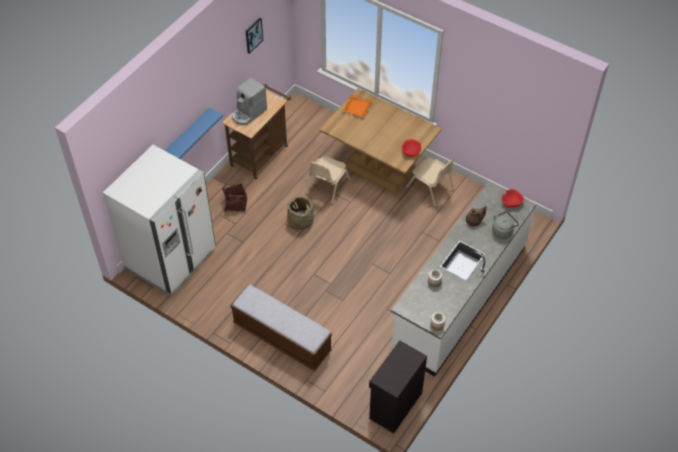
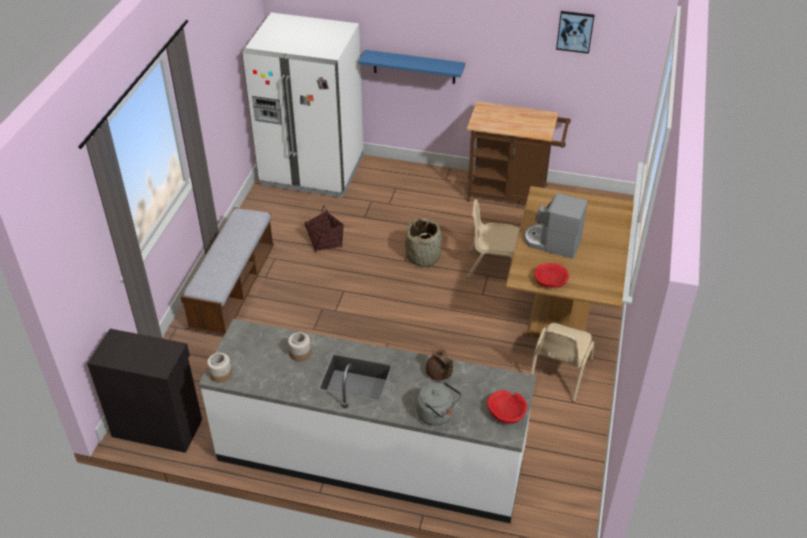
camera: 70 degrees right, 10 degrees down
basket [222,184,247,212] -> basket moved to [305,206,343,253]
coffee machine [232,77,267,125] -> coffee machine moved to [524,193,588,259]
orange tray [343,95,372,117] -> none

